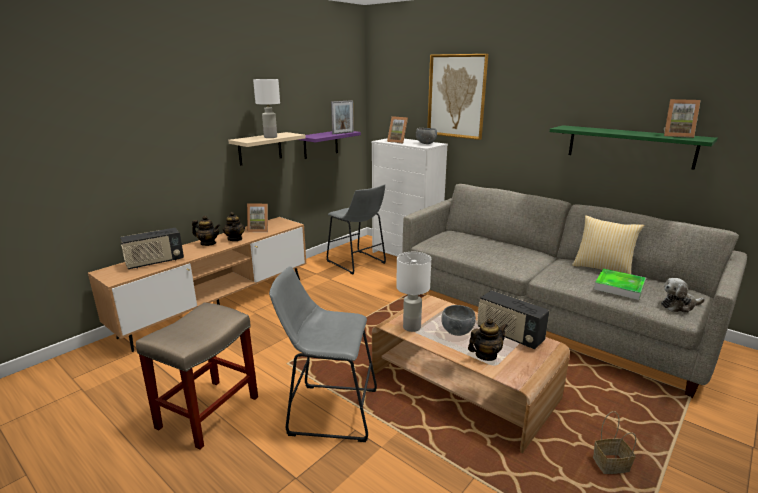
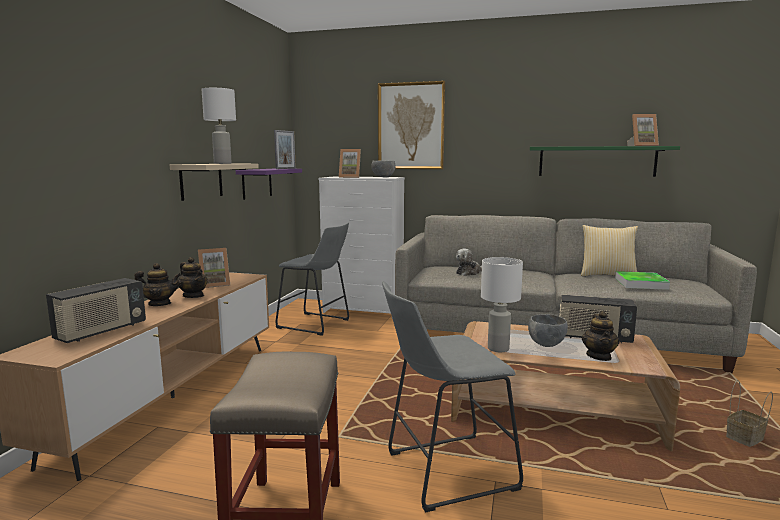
camera: 25 degrees left, 10 degrees down
teapot [468,318,508,361] -> teapot turned 150 degrees clockwise [582,311,619,361]
plush toy [661,278,705,313] -> plush toy moved to [456,249,482,276]

